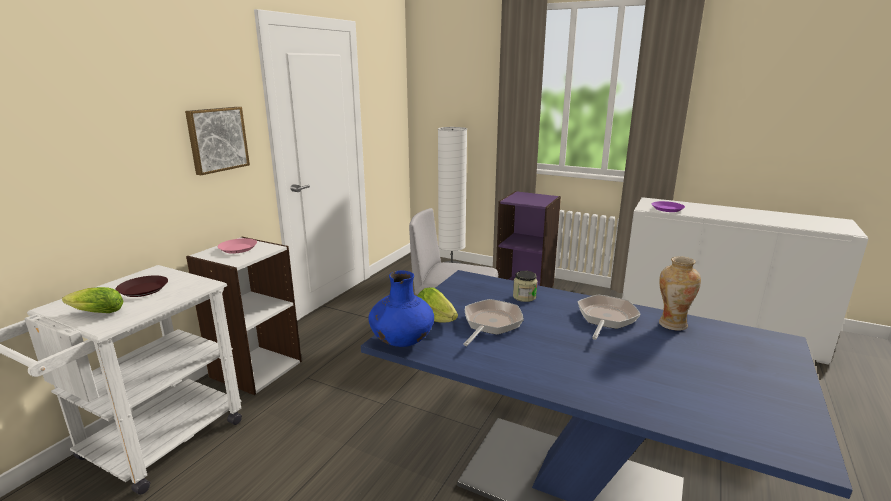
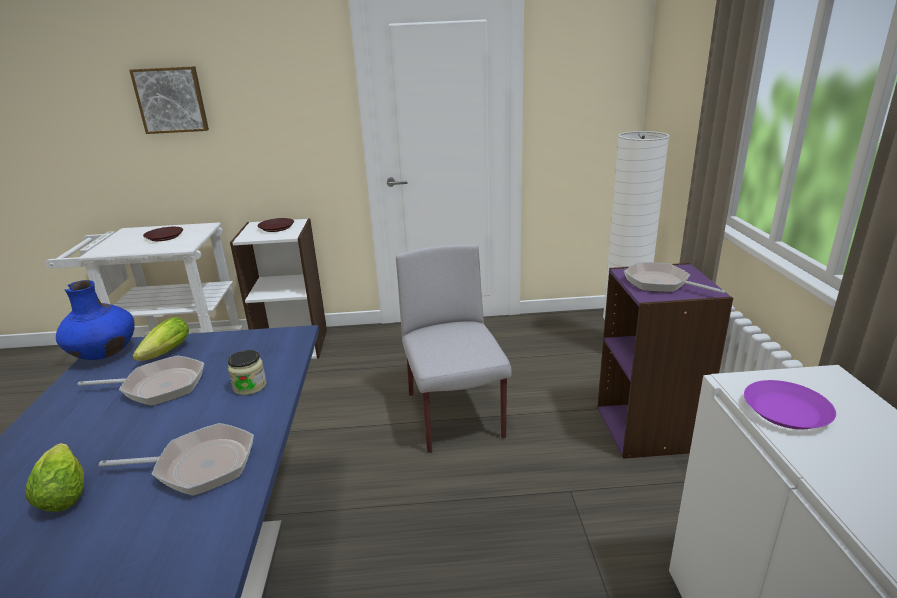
camera: 60 degrees right, 5 degrees up
lettuce [62,287,123,313] -> lettuce moved to [25,443,84,512]
picture [185,107,250,175] -> picture moved to [129,66,209,134]
pink plate [218,238,257,254] -> brown plate [257,218,294,232]
vase [659,256,701,331] -> none
none -> frying pan [624,262,725,293]

